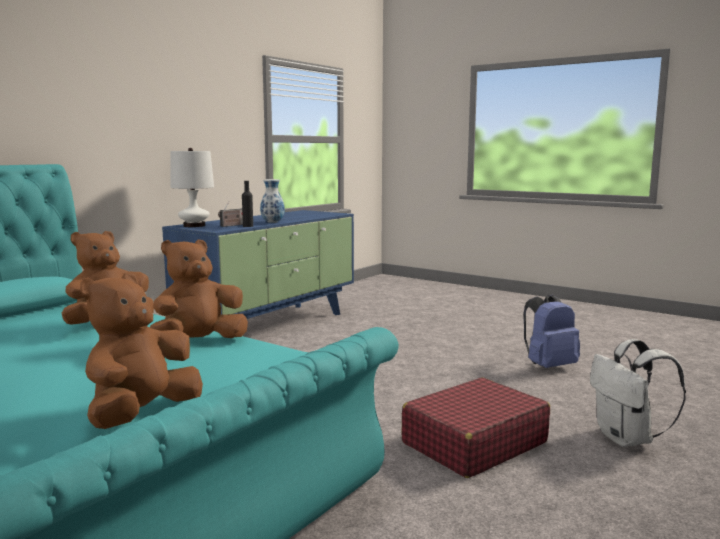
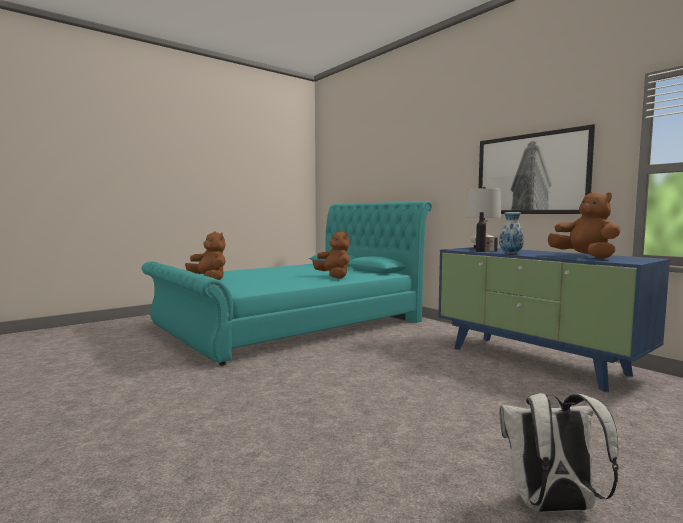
camera: 105 degrees right, 5 degrees down
brown plush toy [150,240,248,338] -> brown plush toy moved to [548,192,620,259]
red suitcase [402,378,550,478] -> none
blue backpack [523,294,580,368] -> none
white backpack [590,339,686,447] -> white backpack moved to [500,393,619,512]
none -> picture [478,124,595,214]

